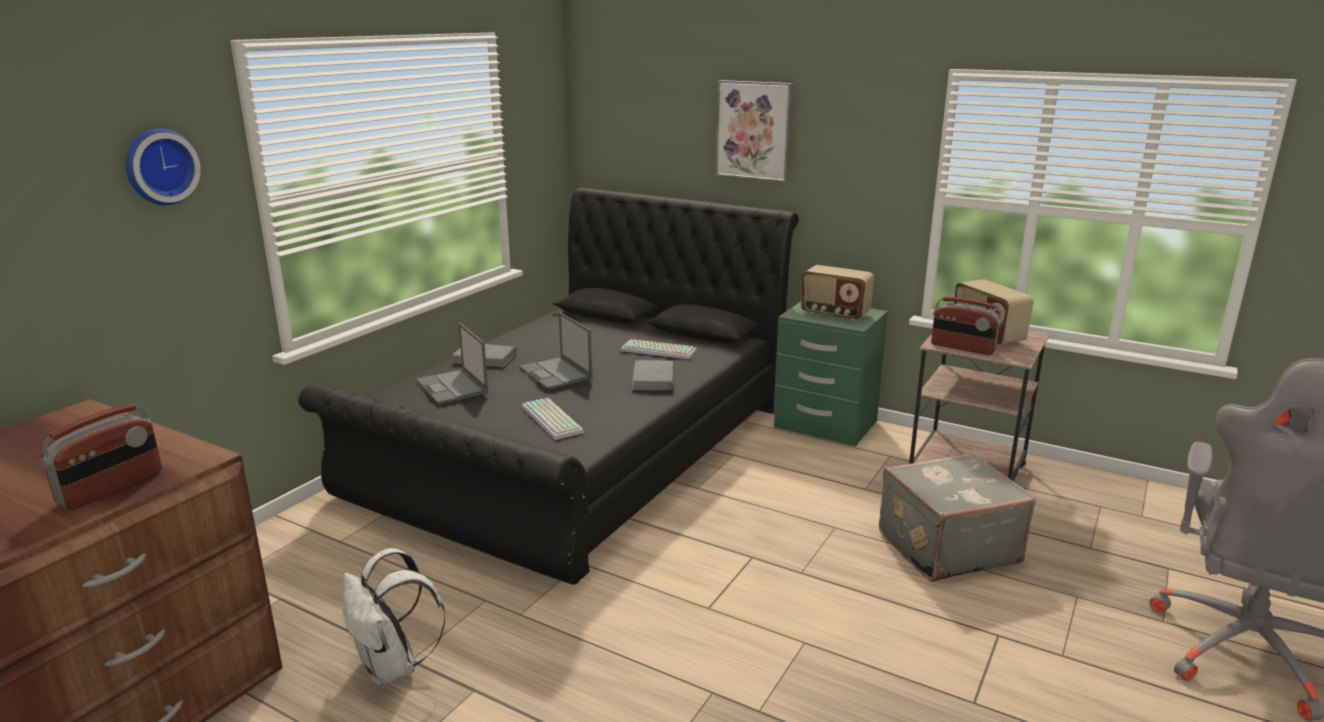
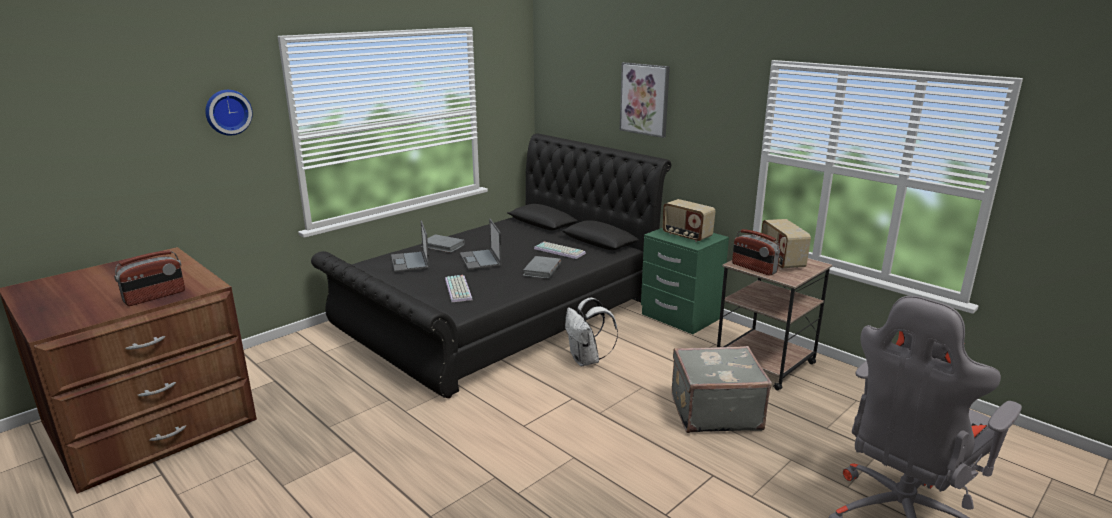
camera: 15 degrees right, 0 degrees up
white backpack [342,548,445,686] -> white backpack moved to [565,298,618,367]

